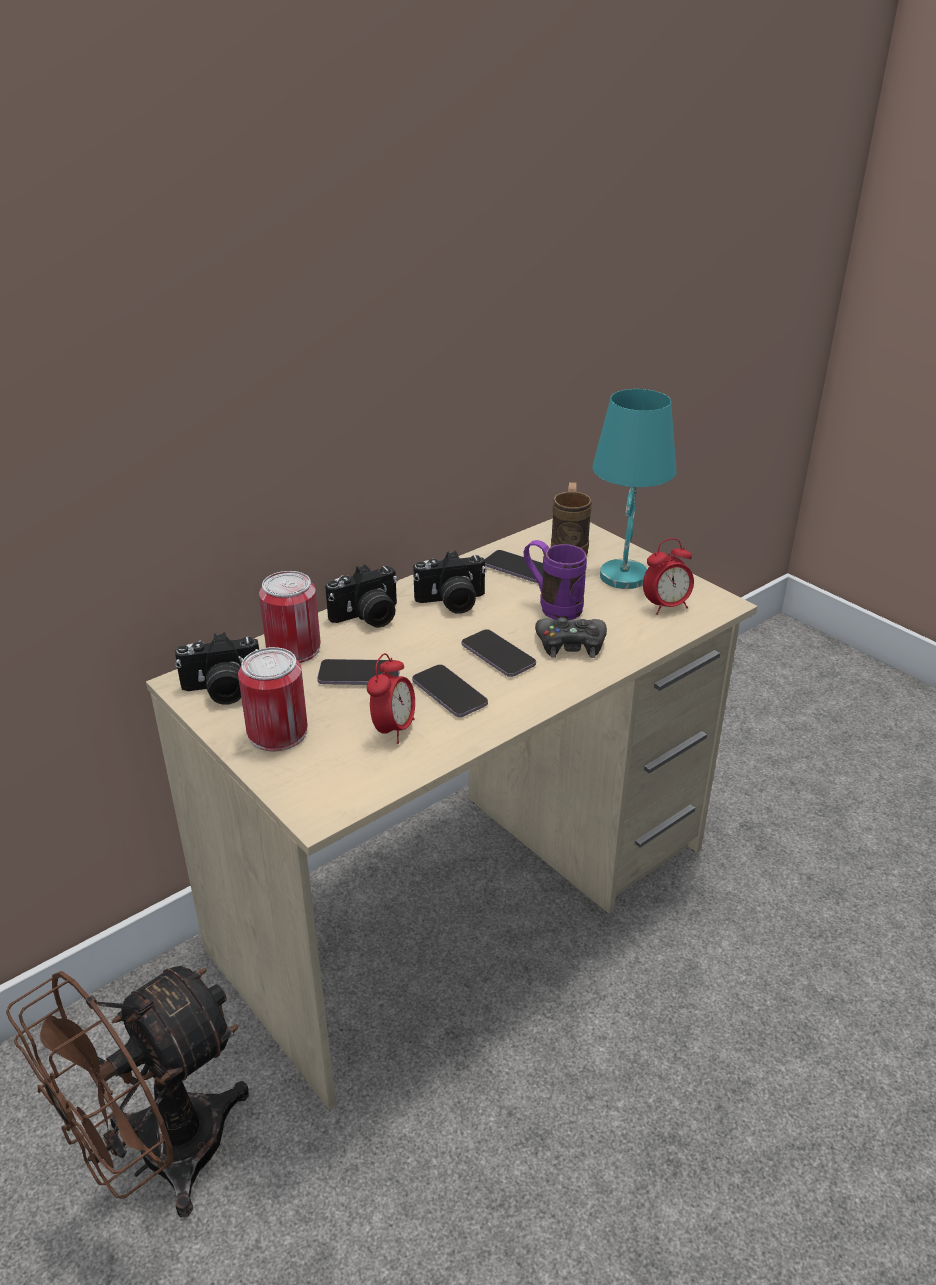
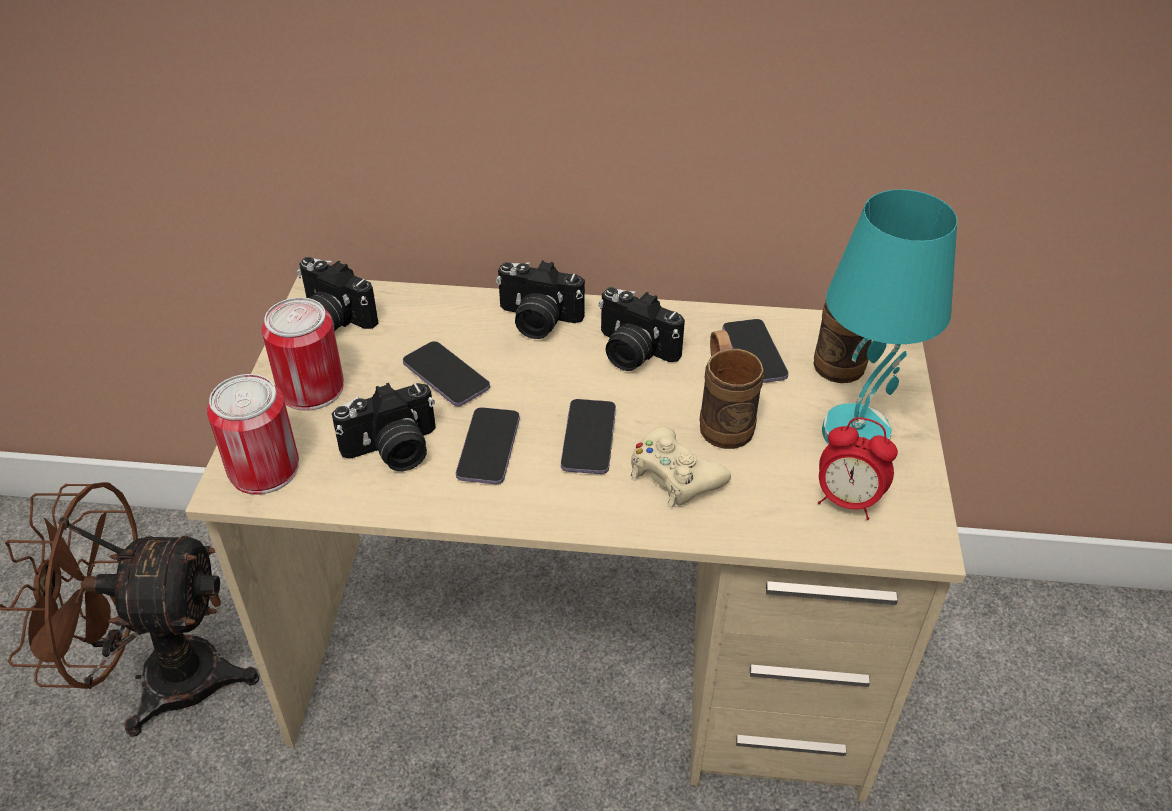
camera: 45 degrees right, 10 degrees up
can [259,571,321,663] -> can moved to [207,374,299,495]
alarm clock [367,653,415,744] -> camera [332,383,436,471]
purple mug [524,540,587,620] -> brown mug [699,330,764,449]
black game controller [535,617,607,658] -> beige game controller [631,426,731,507]

